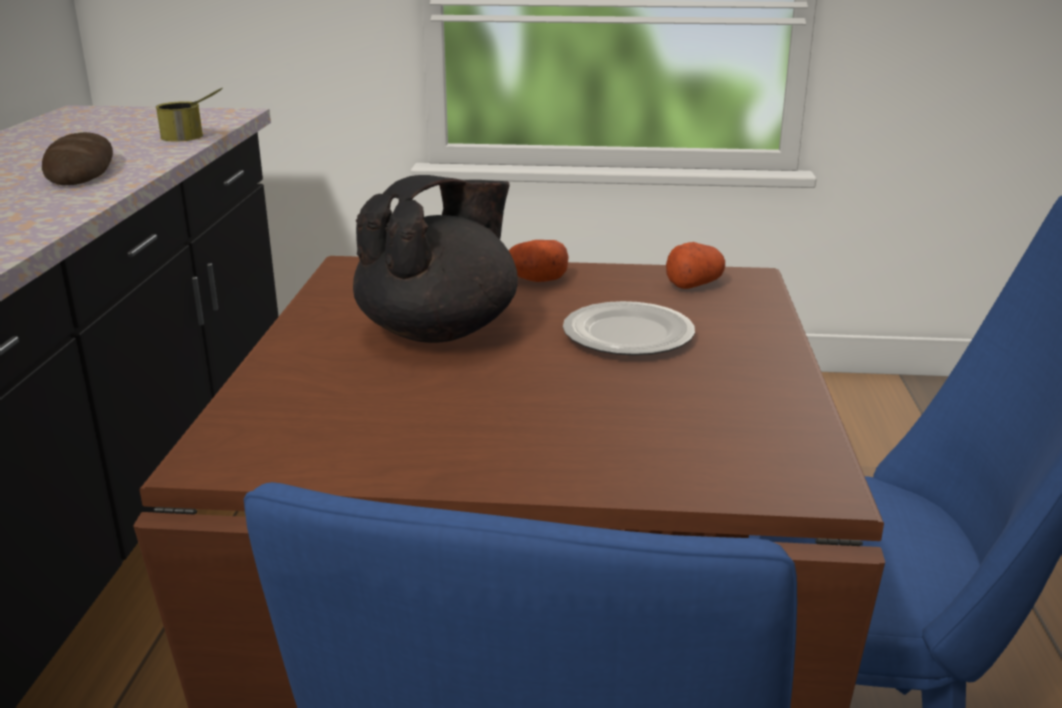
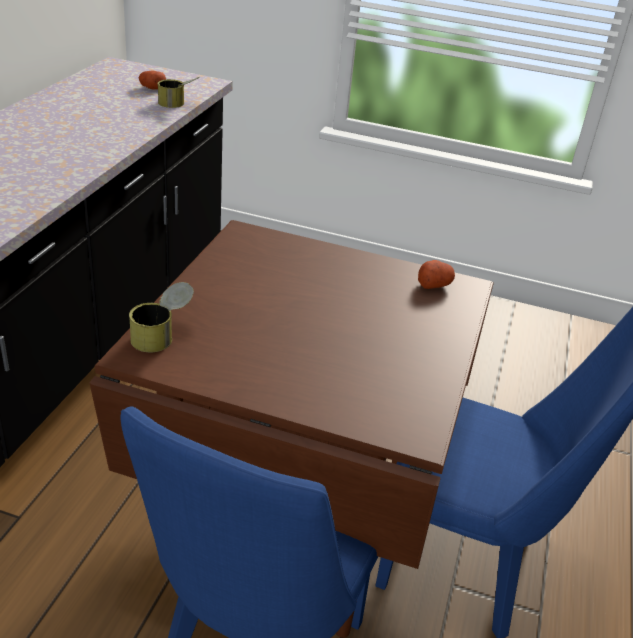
camera: 10 degrees right, 10 degrees up
bread [42,132,113,185] -> none
black teapot [353,175,518,343] -> none
potato [509,240,569,282] -> potato moved to [139,71,166,90]
plate [563,301,695,355] -> none
none -> can [129,282,194,352]

